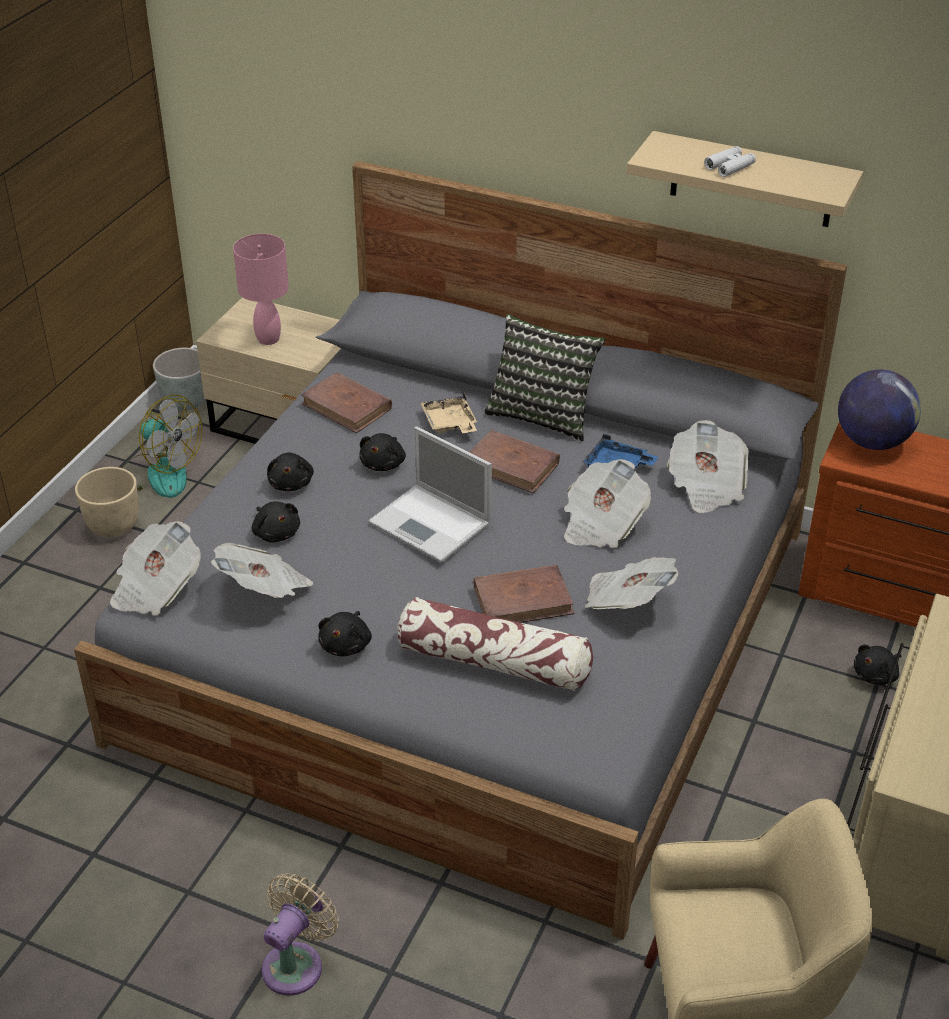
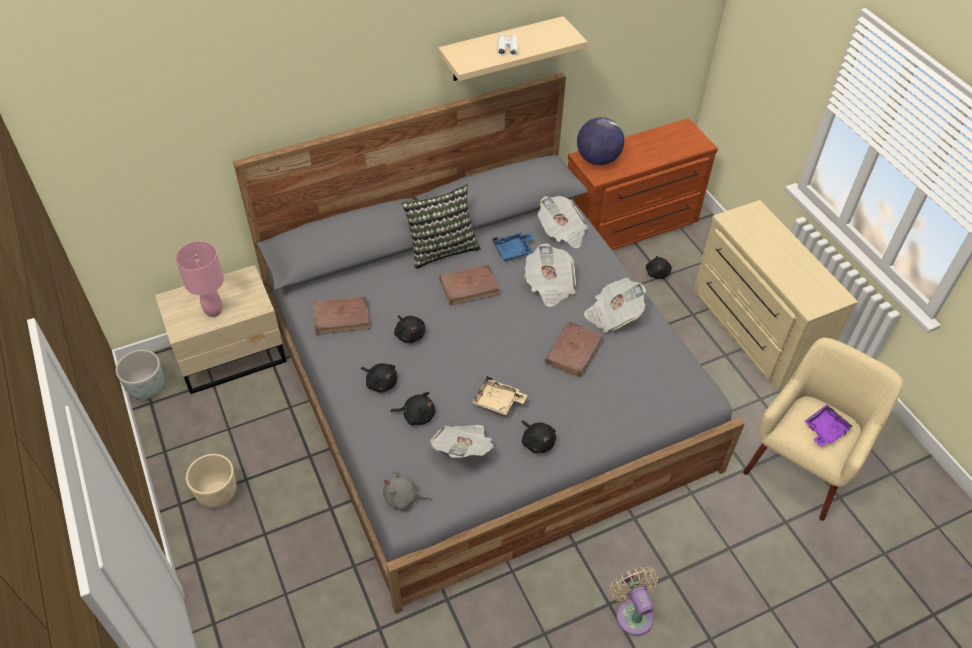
camera: 50 degrees left, 10 degrees up
newspaper [110,521,201,616] -> grey plush toy [383,471,432,510]
fan [121,395,202,498] -> none
laptop [368,427,492,563] -> none
pillow [398,597,593,691] -> none
beige tray [420,393,477,433] -> beige tray moved to [472,376,528,415]
none -> purple tray [804,405,853,447]

